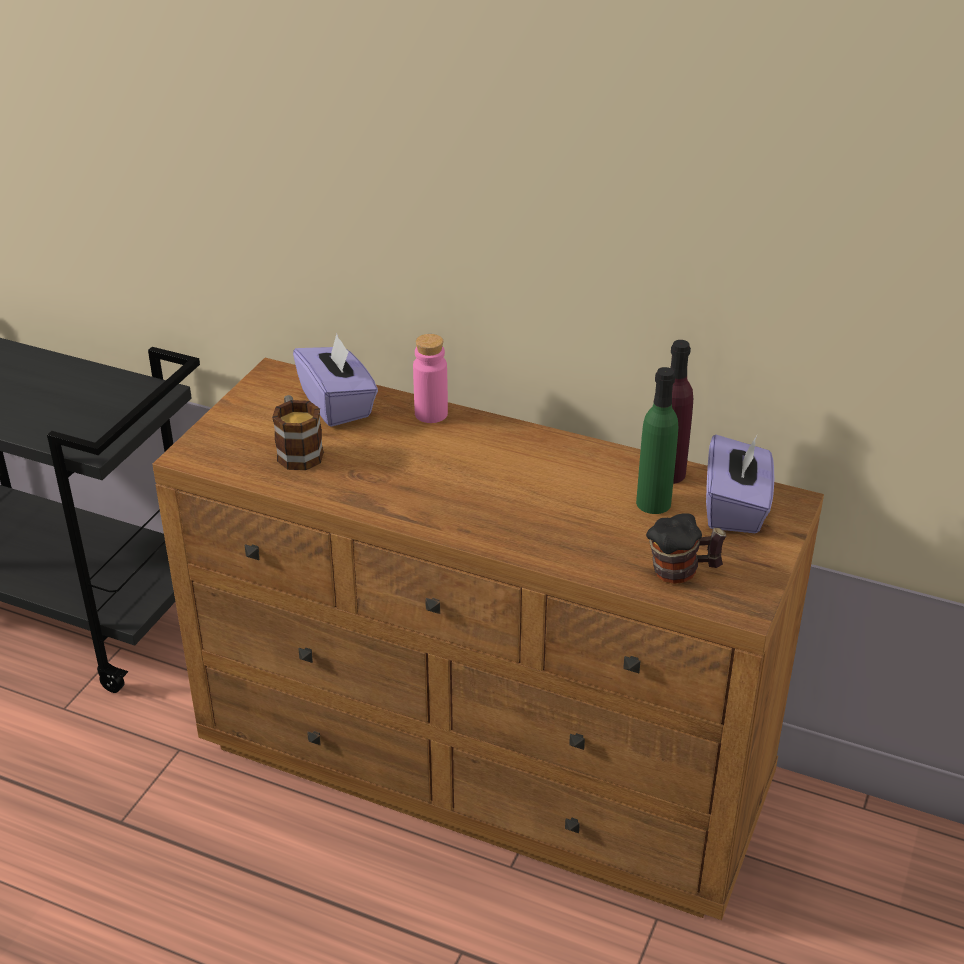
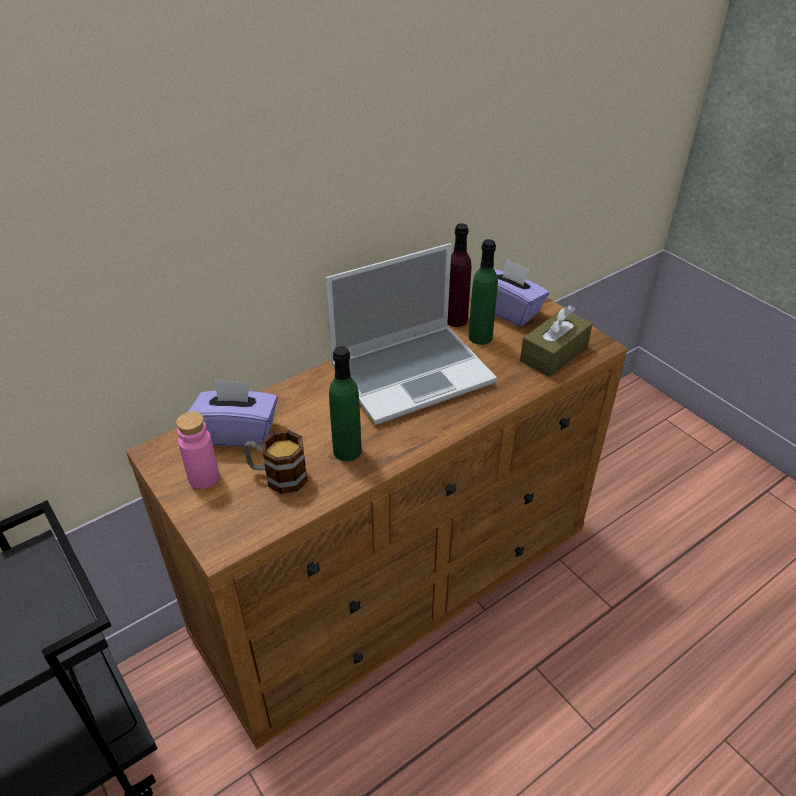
camera: 60 degrees left, 5 degrees up
pink bottle [413,334,448,423] -> pink bottle moved to [176,412,219,489]
mug [646,513,726,584] -> brown tissue box [520,305,593,377]
none -> laptop [326,243,497,425]
none -> green bottle [329,346,362,461]

